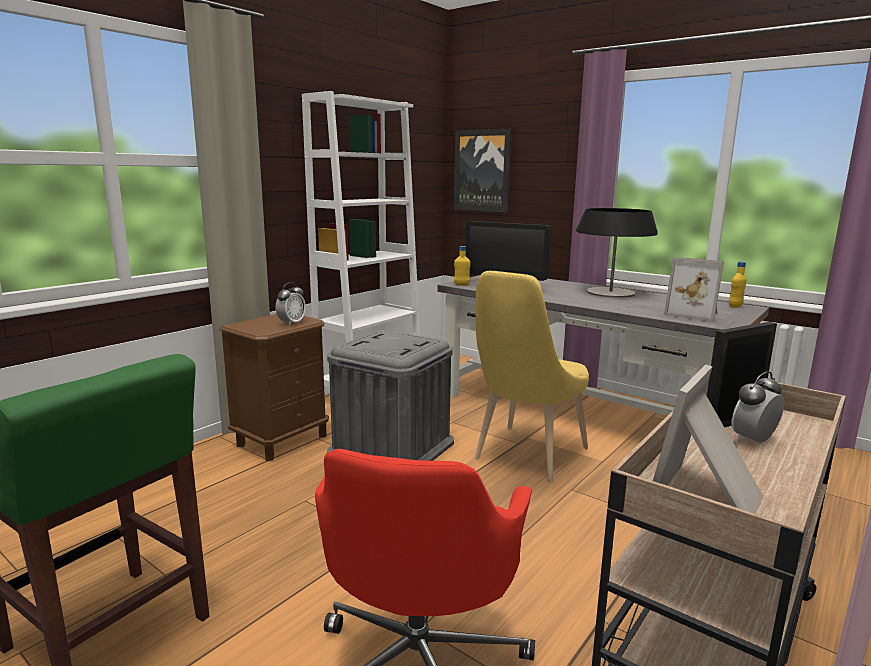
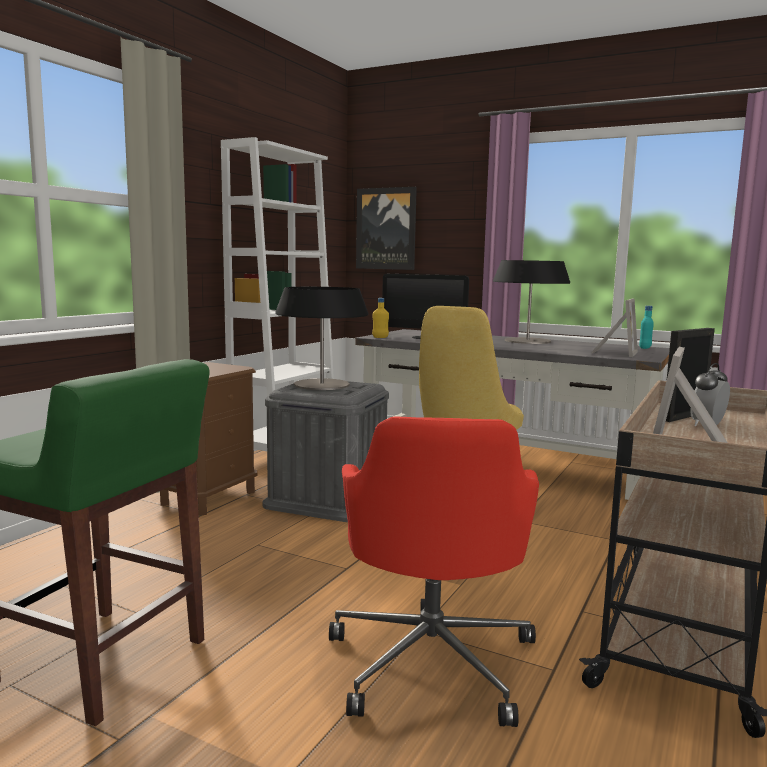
camera: 10 degrees left, 5 degrees down
alarm clock [275,282,306,326] -> none
picture frame [664,257,724,322] -> picture frame turned 90 degrees counterclockwise [591,298,638,357]
yellow bottle [729,261,747,308] -> turquoise bottle [639,306,654,349]
none -> table lamp [275,287,368,390]

